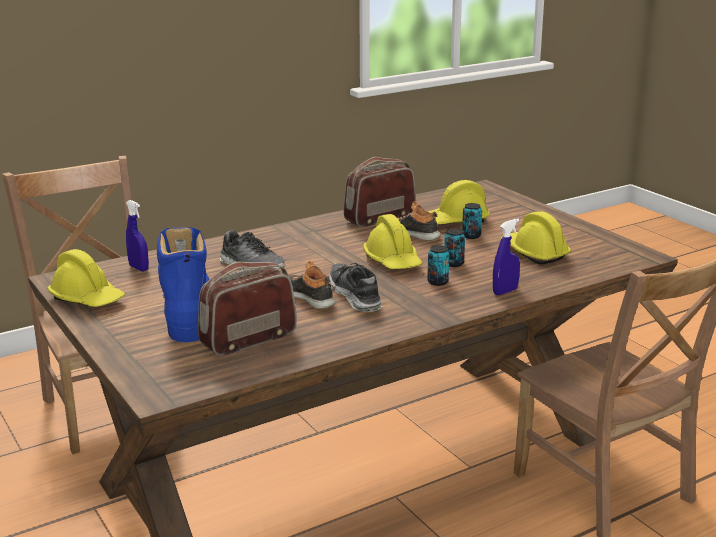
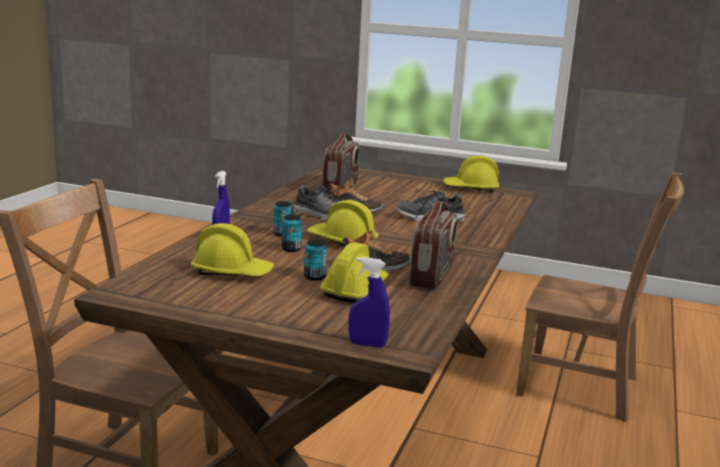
camera: 140 degrees right, 5 degrees down
blue spray bottle [126,200,149,271] -> blue spray bottle moved to [349,257,390,348]
blue boot [157,227,210,342] -> none

